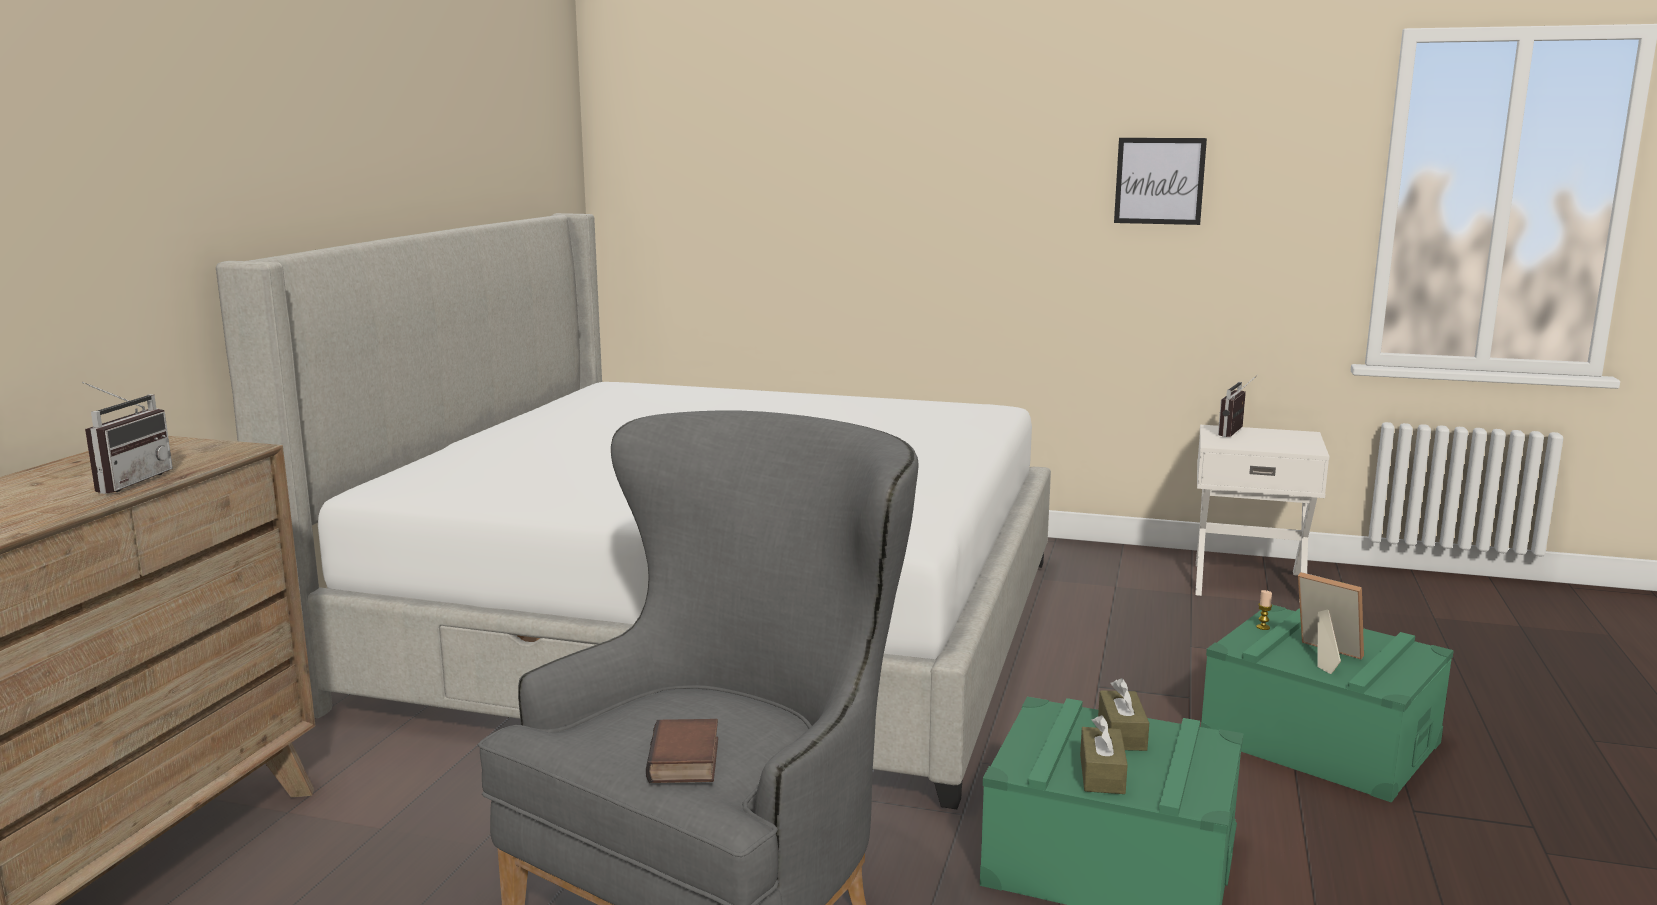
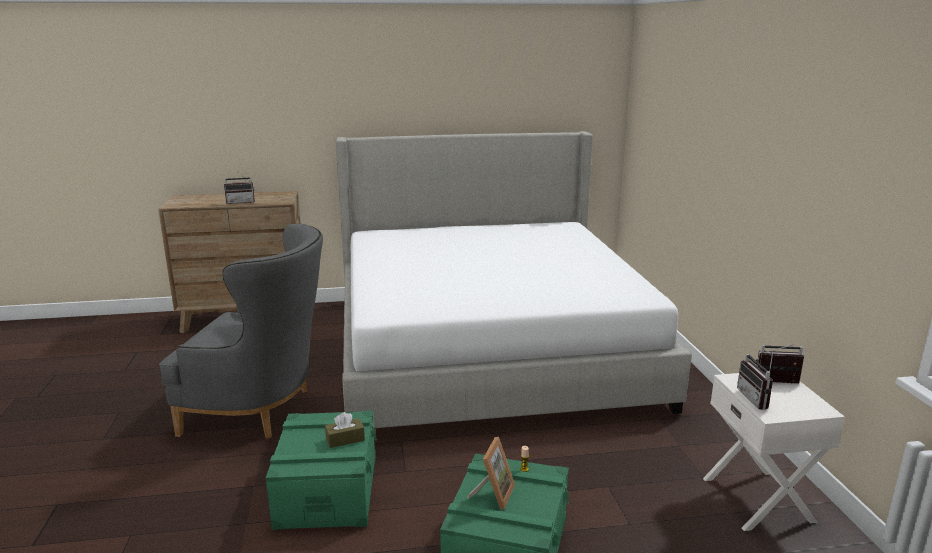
camera: 65 degrees right, 5 degrees up
book [646,719,718,783] -> none
brown tissue box [1080,715,1128,794] -> none
picture [1114,138,1207,225] -> none
none -> radio [737,352,773,410]

